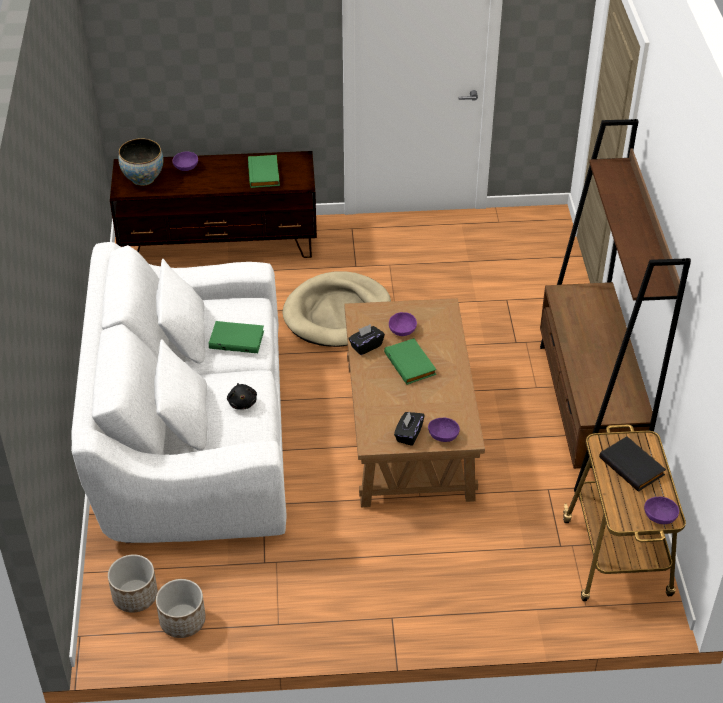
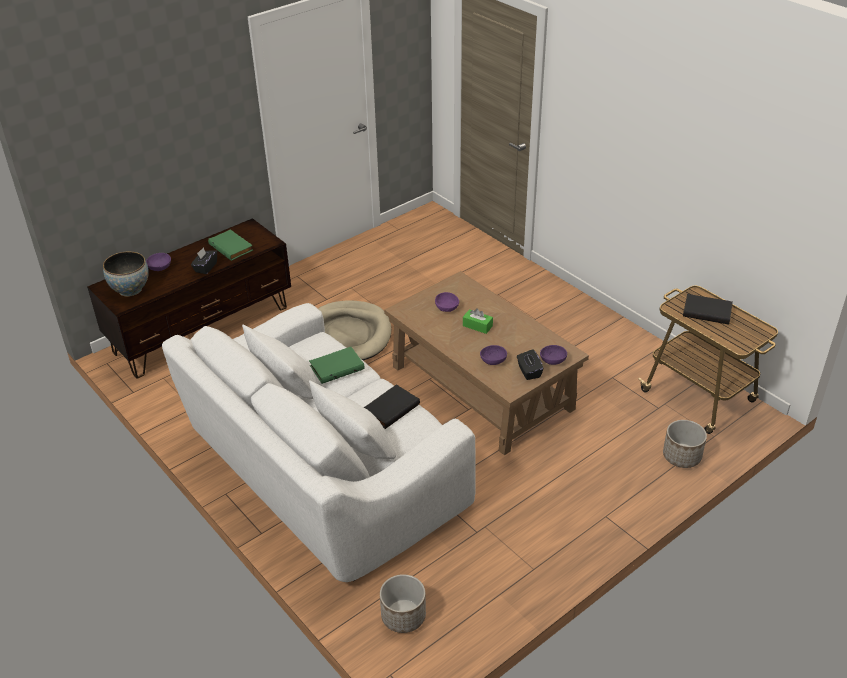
camera: 35 degrees left, 5 degrees down
planter [156,579,206,638] -> planter moved to [663,420,707,468]
black plush toy [227,383,257,410] -> black book [364,384,420,429]
black tissue box [348,324,385,355] -> black tissue box moved to [191,247,217,274]
green book [384,338,436,385] -> green tissue box [463,308,493,334]
brown bookcase [540,119,691,492] -> none
purple bowl [644,497,679,524] -> purple bowl moved to [480,345,507,365]

